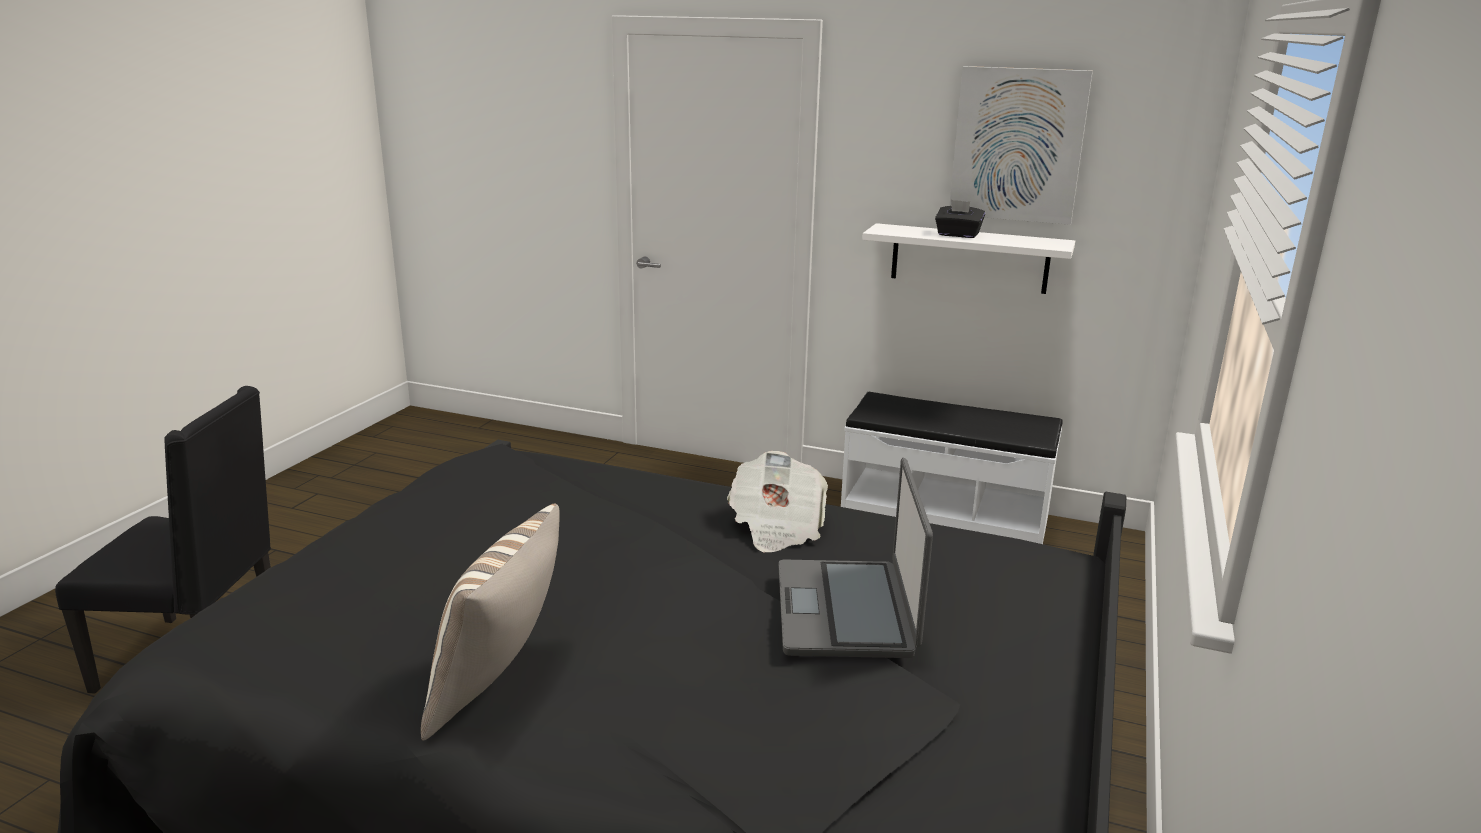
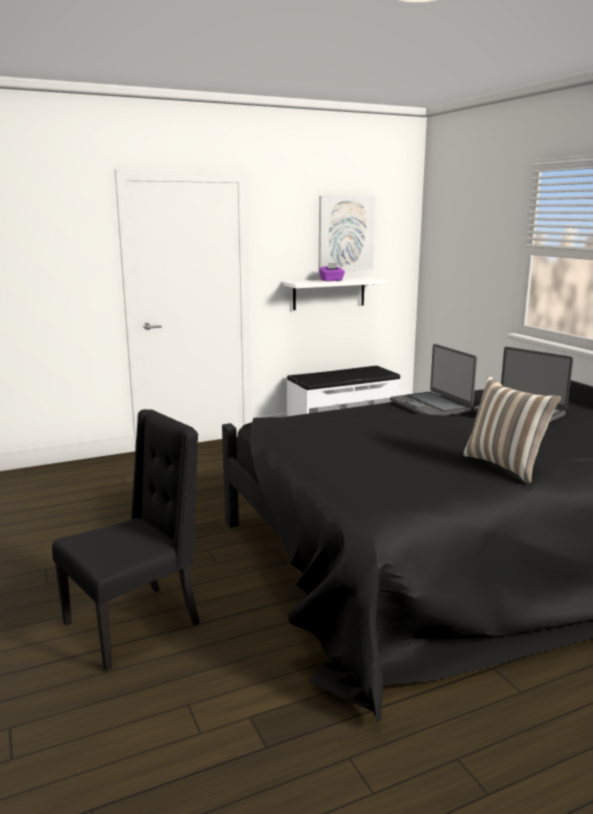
camera: 45 degrees left, 5 degrees down
newspaper [727,451,828,553] -> laptop [390,344,477,416]
black tissue box [935,200,985,238] -> purple tissue box [319,262,345,281]

